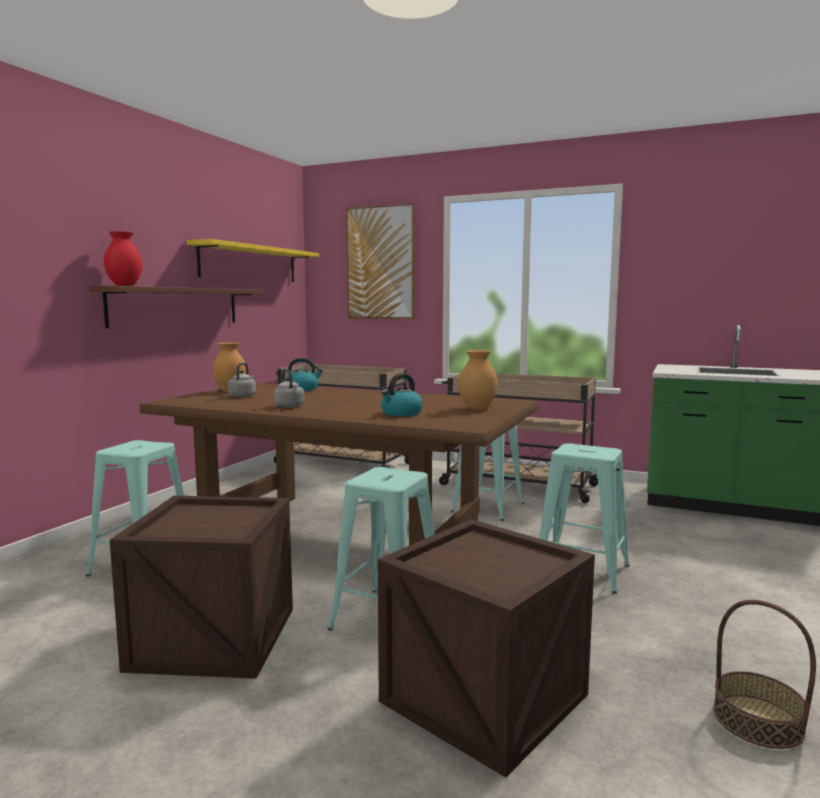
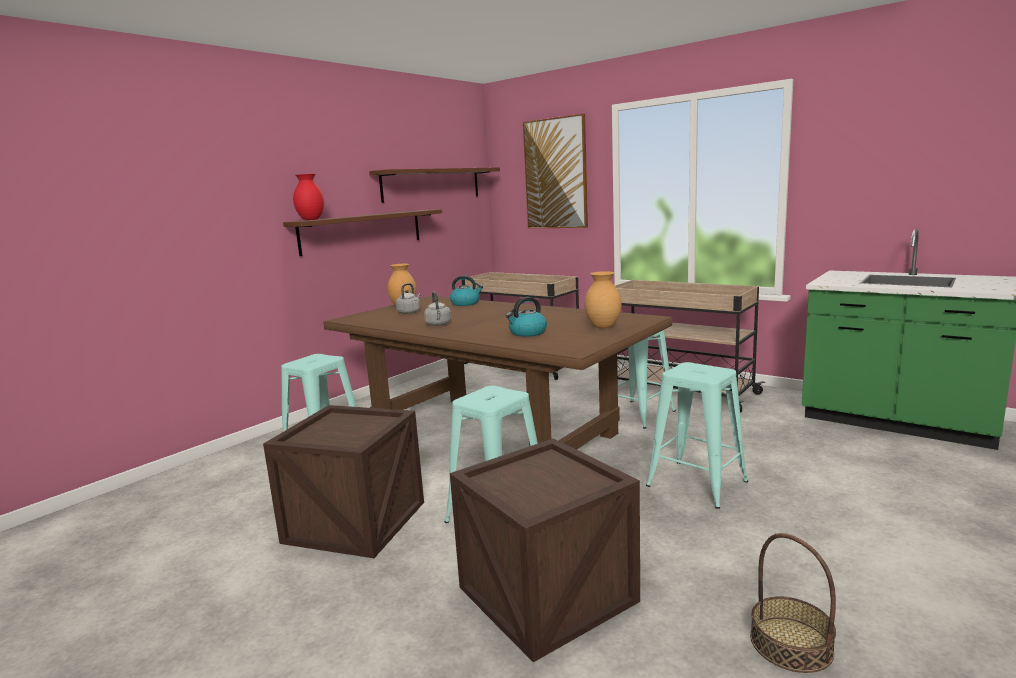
camera: 15 degrees right, 5 degrees up
yellow shelf [187,239,319,282] -> brown shelf [369,167,500,203]

